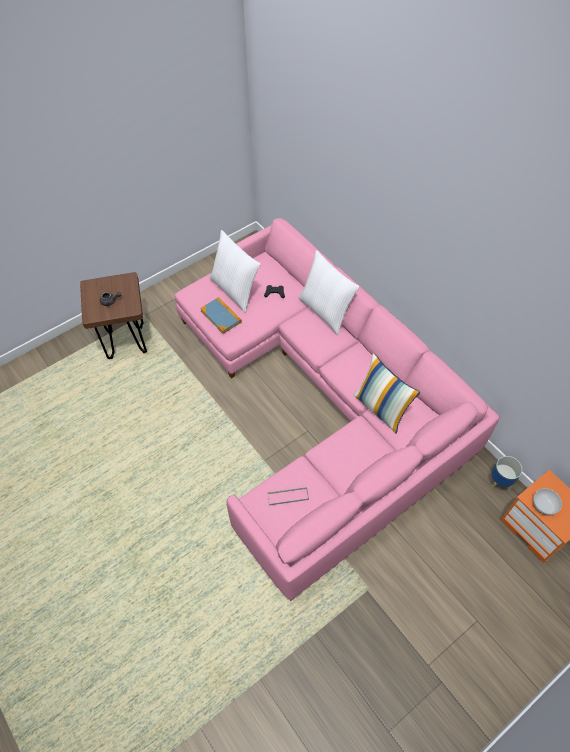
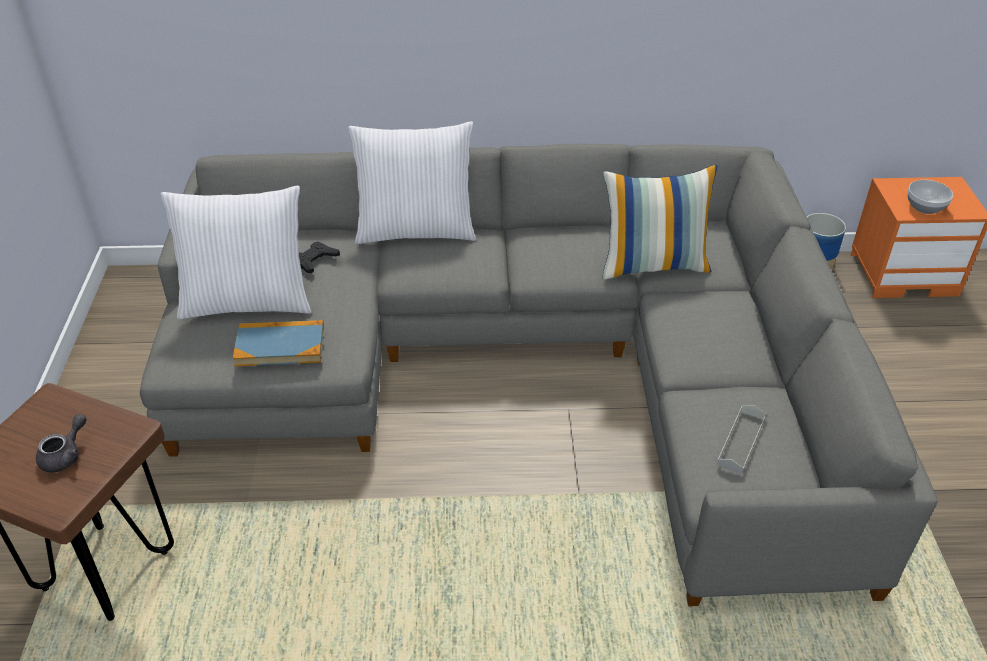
camera: 55 degrees left, 15 degrees down
pink sofa [175,218,500,601] -> grey sofa [140,144,938,606]

